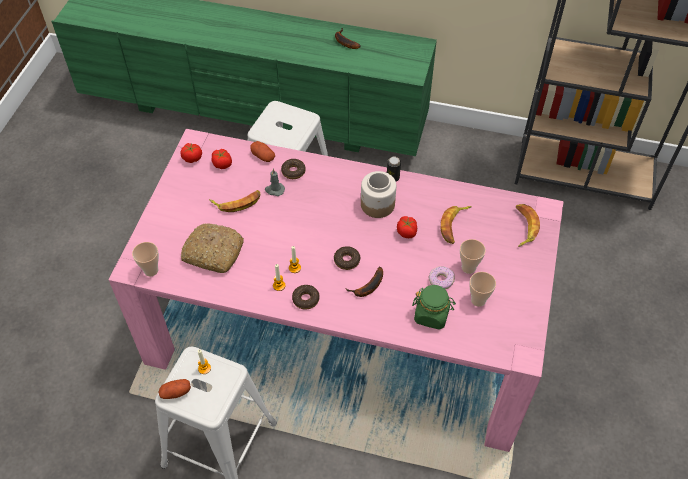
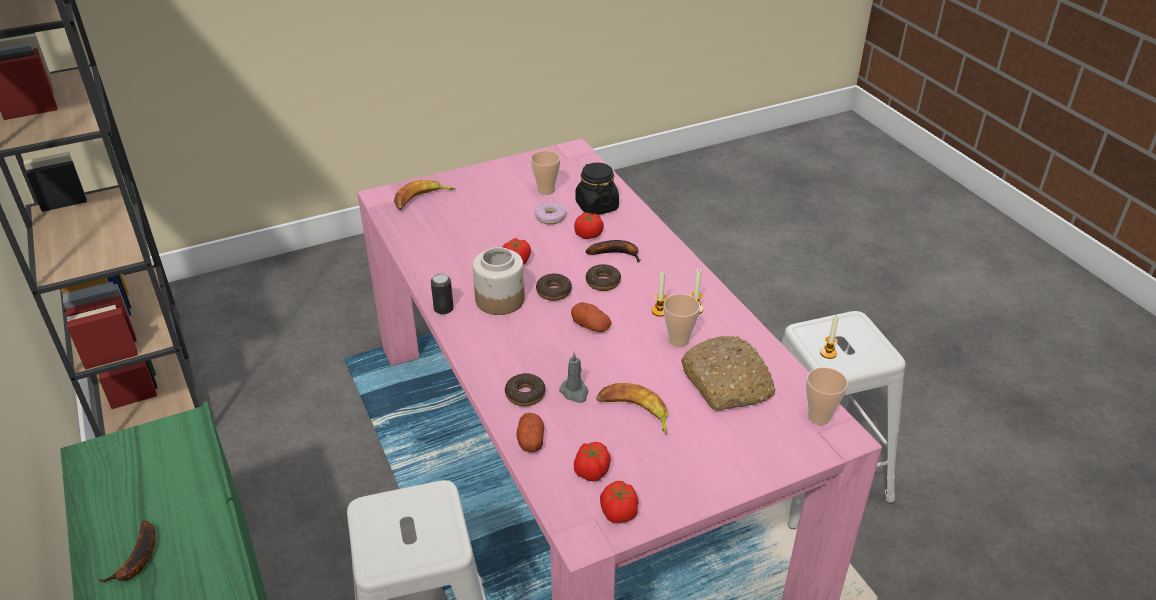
camera: 130 degrees left, 15 degrees down
potato [158,379,191,399] -> potato moved to [571,302,612,332]
donut [292,285,320,310] -> donut moved to [536,274,572,301]
green jar [412,285,456,330] -> black jar [575,163,619,215]
banana [441,206,472,244] -> none
cup [460,239,486,274] -> cup moved to [663,294,700,347]
none -> tomato [574,212,604,239]

